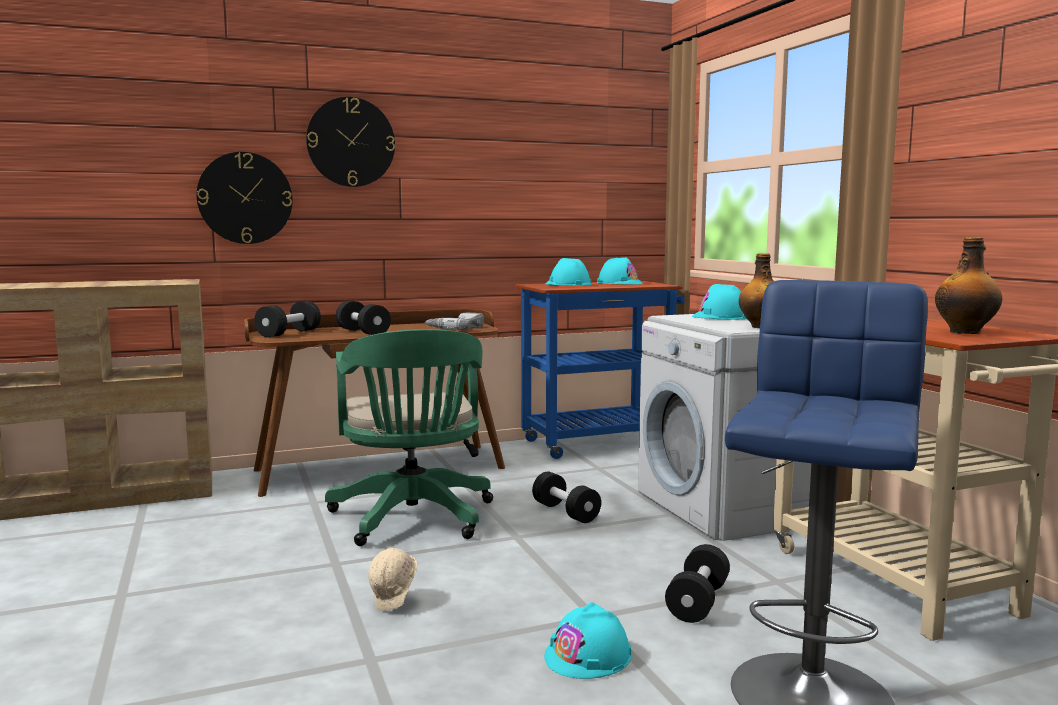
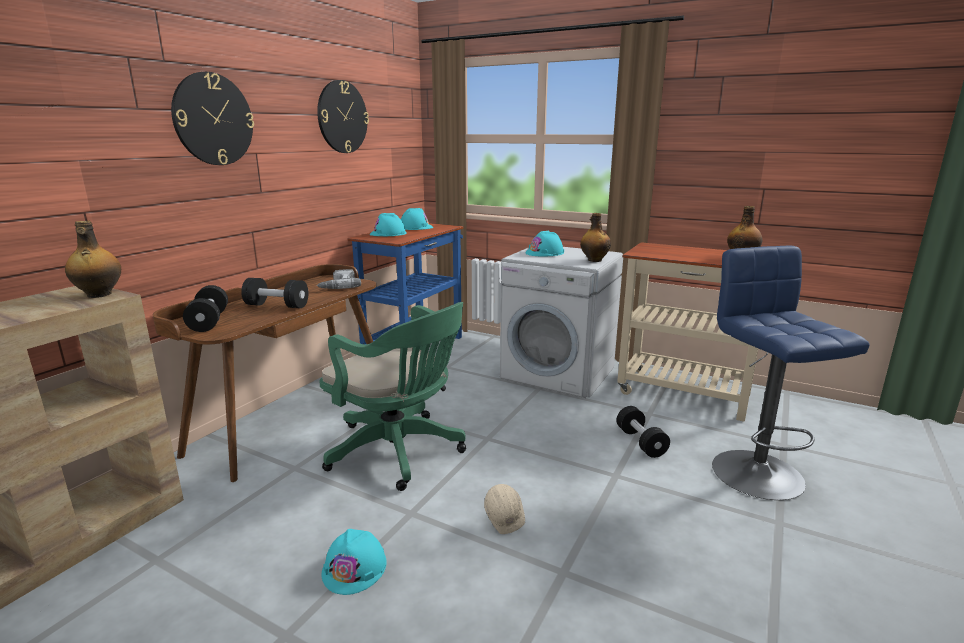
camera: 40 degrees left, 10 degrees up
wall clock [197,152,293,244] -> wall clock moved to [317,80,369,153]
black dumbbell [532,472,601,523] -> none
turquoise hard hat [544,602,631,679] -> turquoise hard hat moved to [322,529,387,595]
none -> bottle [65,221,121,298]

